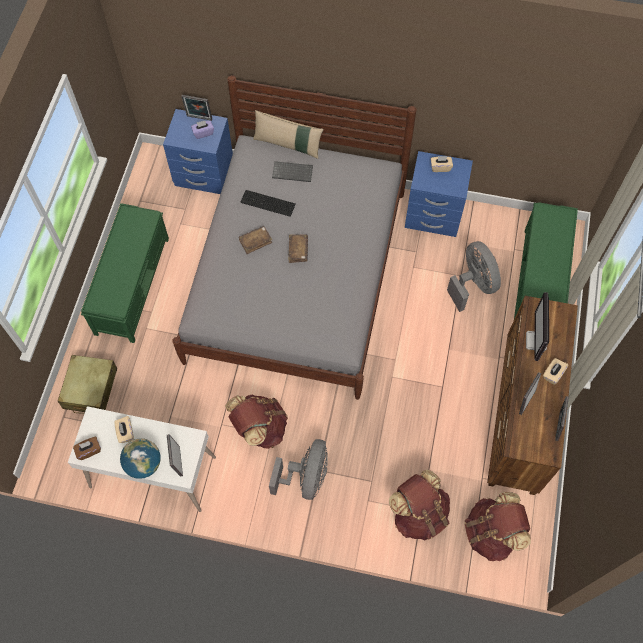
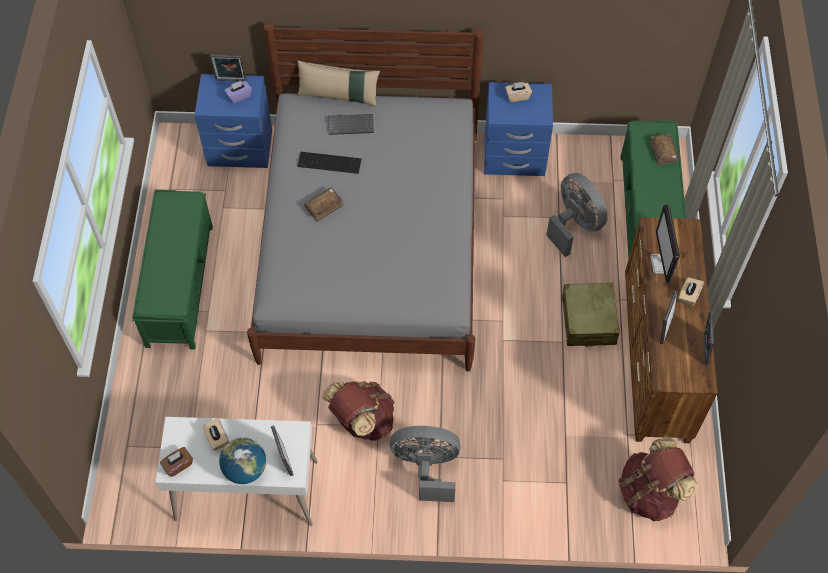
camera: 10 degrees left, 5 degrees down
beige suitcase [58,355,117,414] -> beige suitcase moved to [562,283,620,347]
grey fan [269,439,328,500] -> grey fan turned 90 degrees counterclockwise [390,426,461,502]
brown book [288,234,308,263] -> brown book moved to [650,134,679,166]
brown backpack [389,469,450,540] -> none

